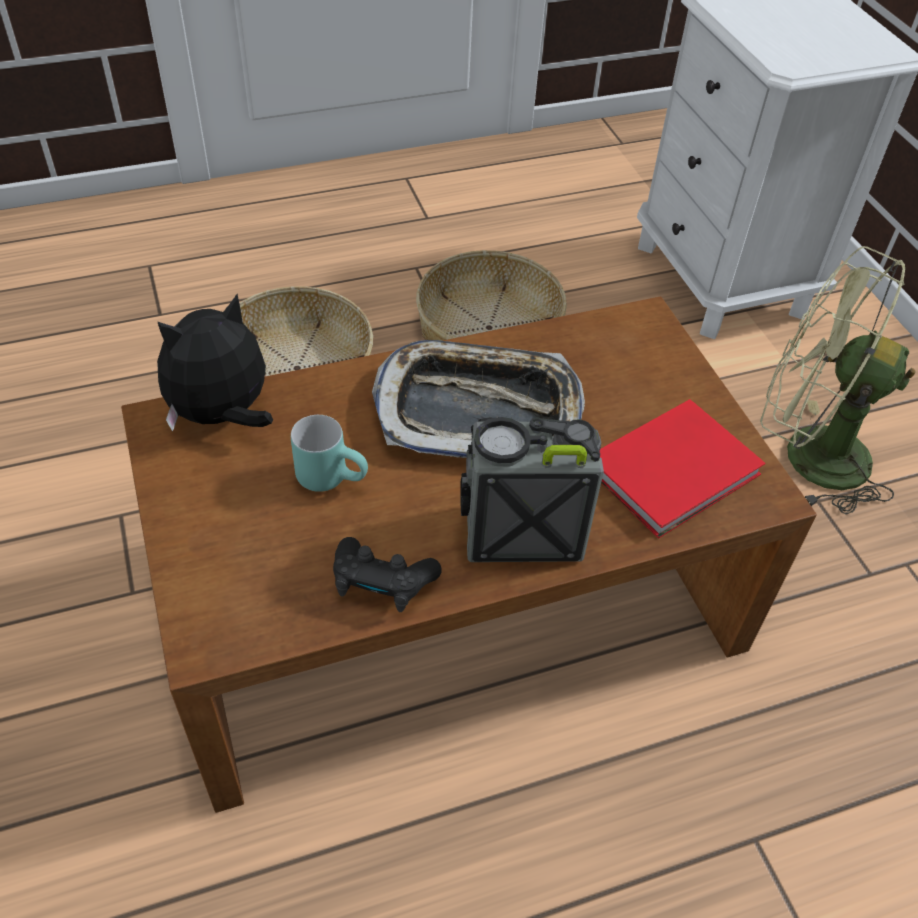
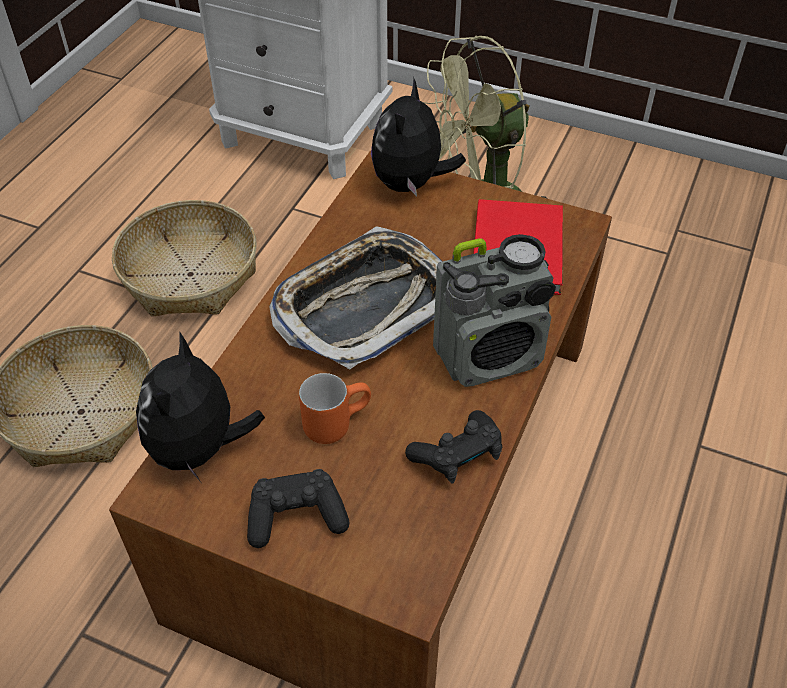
camera: 45 degrees left, 0 degrees up
turquoise mug [291,415,368,492] -> orange mug [299,373,371,444]
radio [460,417,604,562] -> radio turned 150 degrees counterclockwise [433,234,556,387]
none -> black game controller [247,469,350,548]
none -> plush toy [371,78,466,196]

